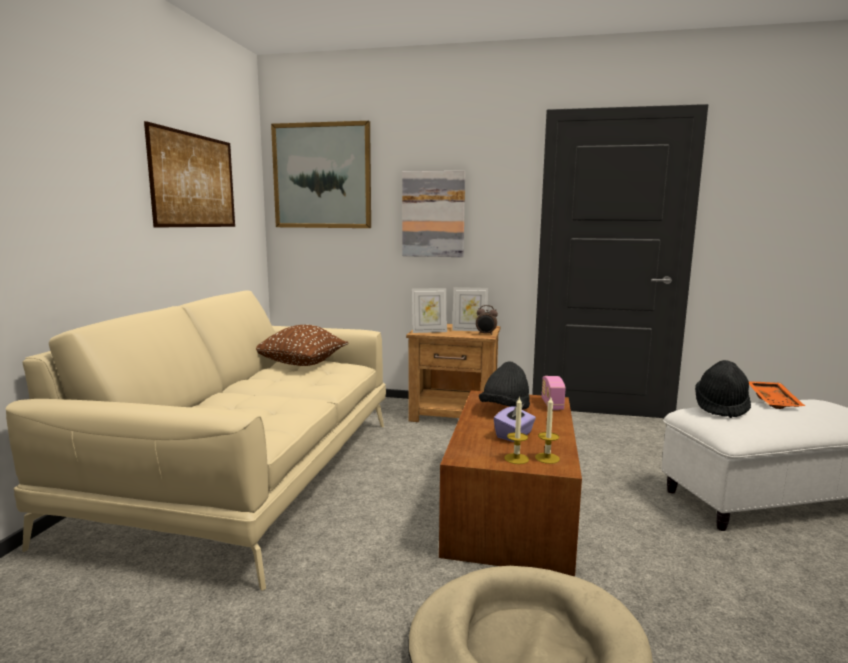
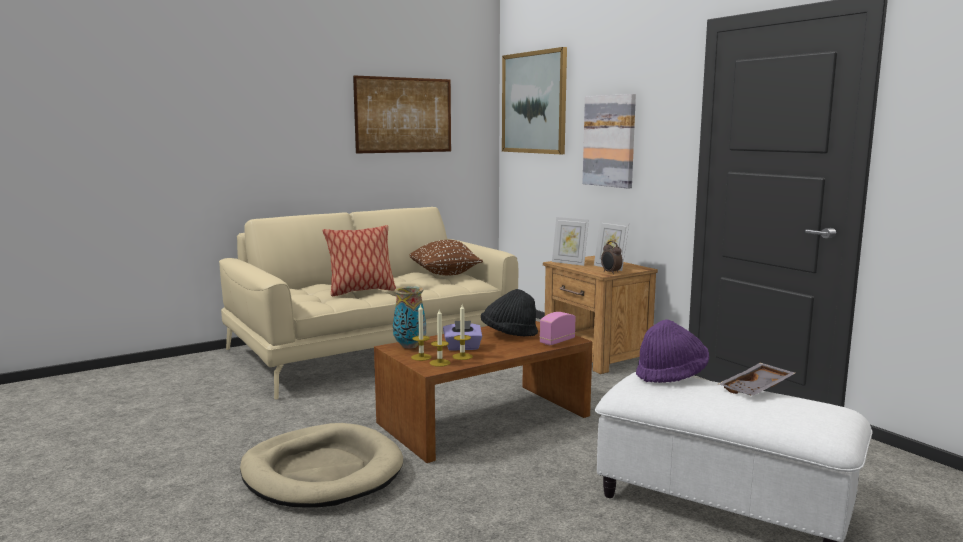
camera: 45 degrees right, 0 degrees up
black hat [695,360,751,418] -> purple hat [636,319,709,383]
orange tray [749,381,805,409] -> grey tray [718,363,795,395]
none -> pillow [323,225,396,296]
none -> vase [393,286,426,349]
none -> candle [452,304,473,360]

